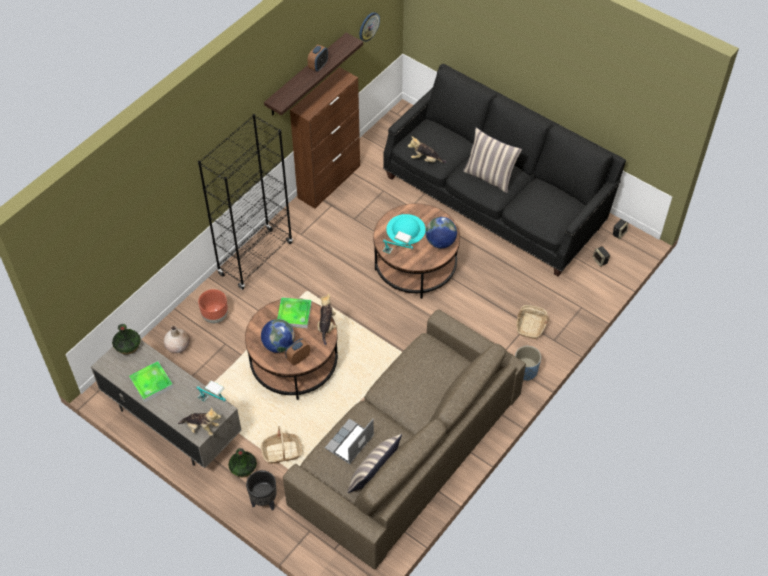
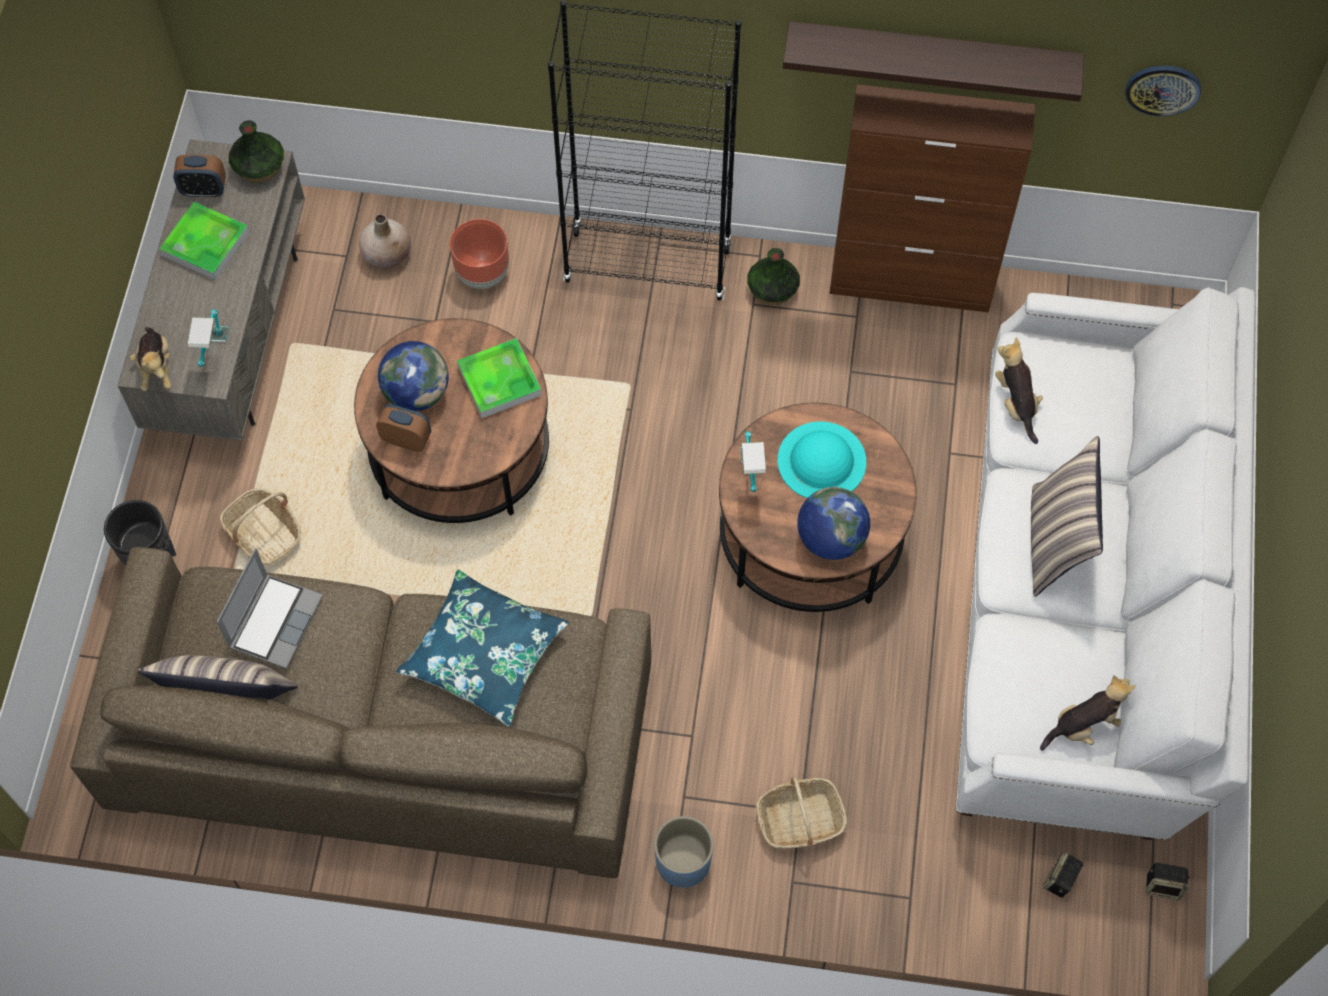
camera: 60 degrees right, 10 degrees up
vase [228,448,257,477] -> vase moved to [747,248,800,305]
alarm clock [308,44,328,72] -> alarm clock moved to [173,155,226,197]
plush toy [318,293,337,345] -> plush toy moved to [1040,675,1135,751]
laptop [325,419,374,464] -> laptop turned 105 degrees clockwise [217,548,323,669]
black sofa [383,64,626,276] -> white sofa [955,287,1255,840]
none -> blue pillow [396,569,569,727]

